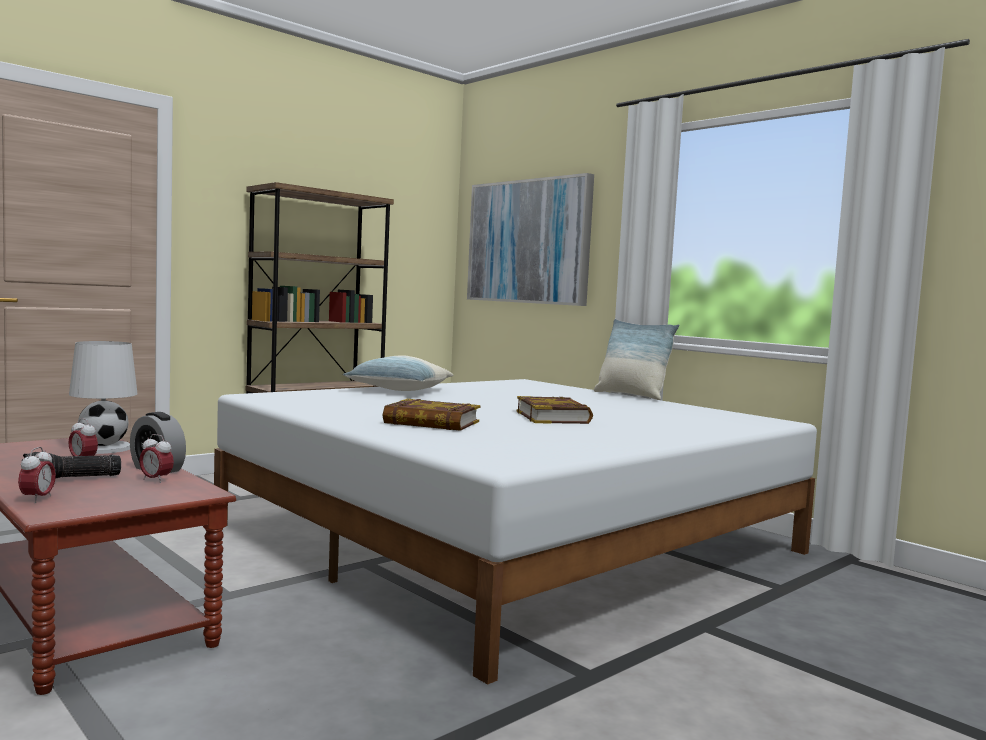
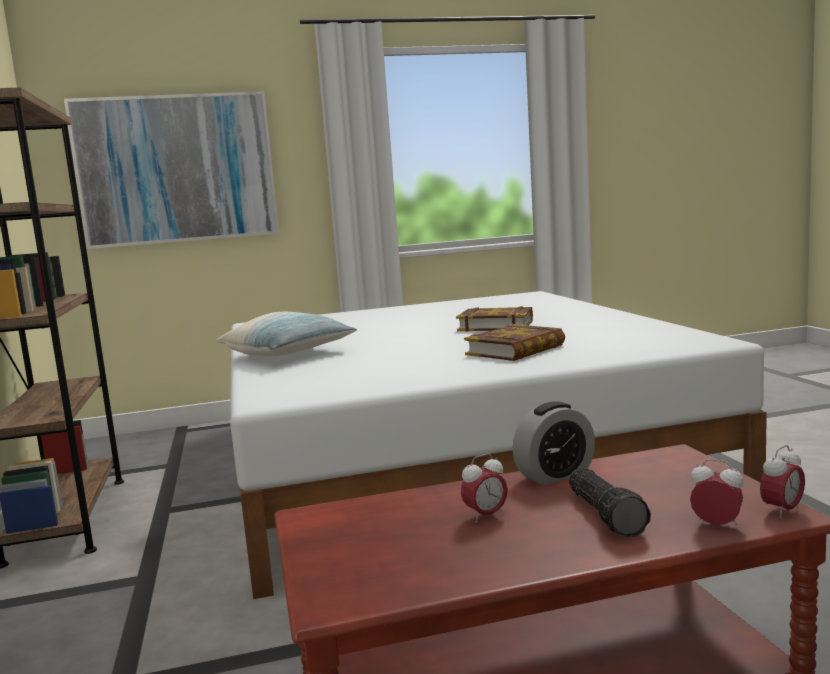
camera: 60 degrees left, 5 degrees up
white table lamp [69,341,138,454] -> none
alarm clock [139,434,174,483] -> alarm clock moved to [760,445,805,518]
pillow [594,319,679,400] -> none

